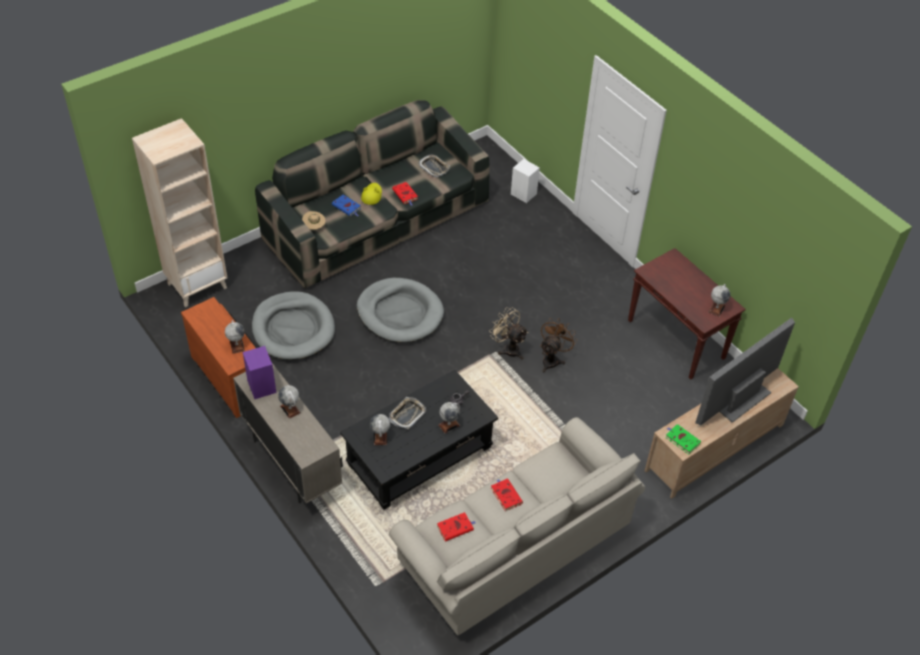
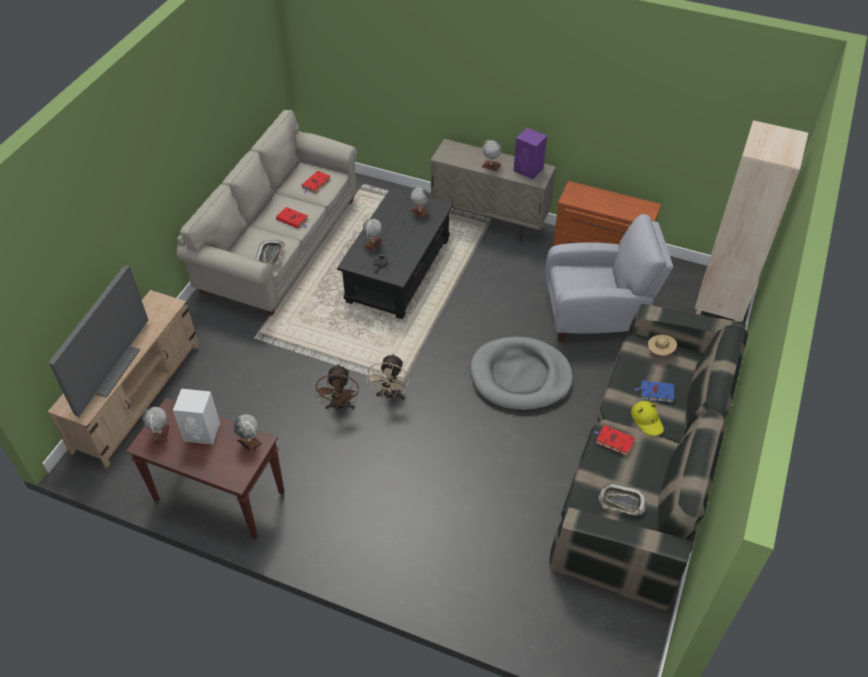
camera: 150 degrees right, 0 degrees up
globe [225,320,245,354] -> globe moved to [234,414,262,452]
grey dog bed [252,291,335,360] -> grey armchair [545,214,673,342]
tray [389,397,426,429] -> tray moved to [255,240,285,266]
beige fan [489,307,528,359] -> beige fan turned 90 degrees clockwise [366,353,410,400]
white speaker [511,159,540,203] -> white speaker moved to [173,389,220,445]
green book [665,424,701,454] -> none

